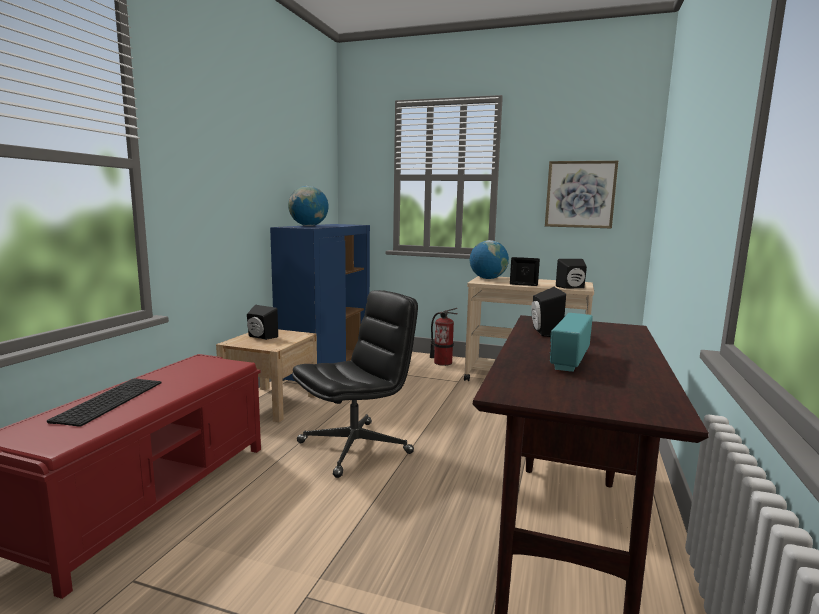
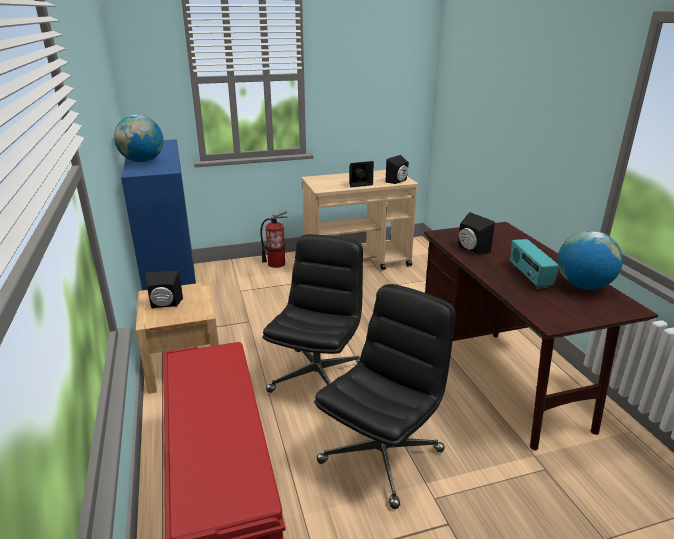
camera: 35 degrees left, 15 degrees up
keyboard [47,378,161,427] -> none
globe [470,240,509,279] -> globe moved to [557,231,623,290]
picture [545,161,618,228] -> none
none -> black office chair [314,284,456,509]

